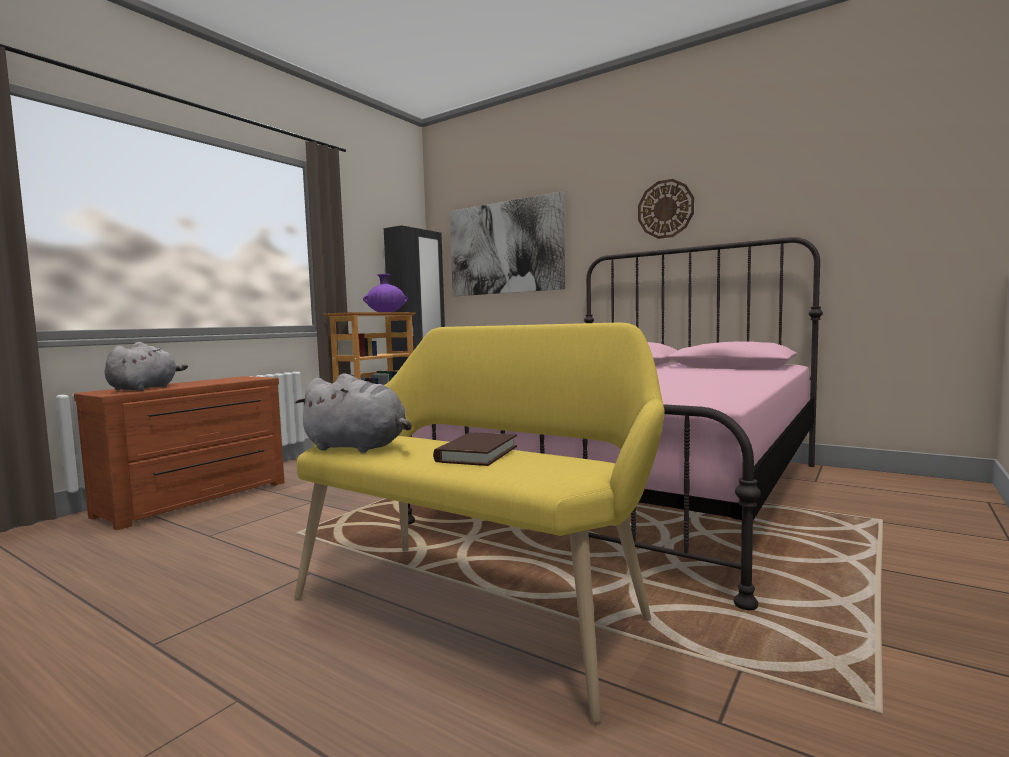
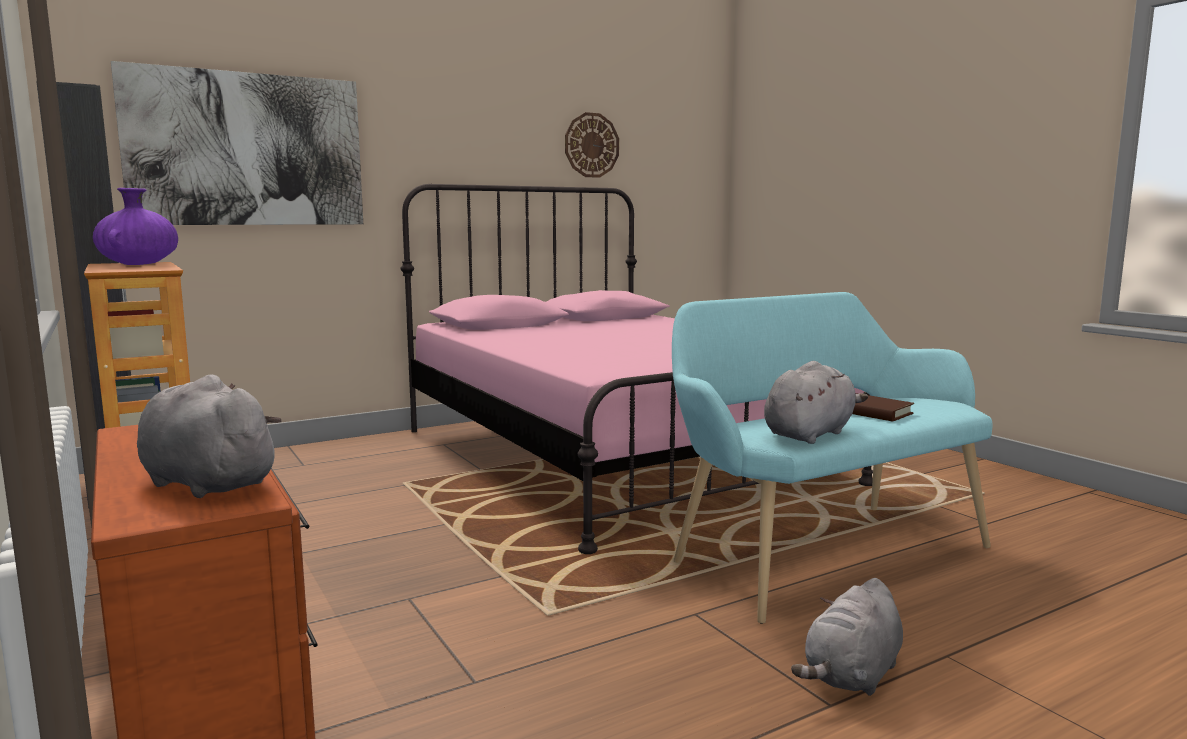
camera: 65 degrees left, 5 degrees up
yellow bench [295,323,665,723] -> turquoise bench [672,292,993,624]
wall clock [638,179,694,239] -> wall clock moved to [565,112,619,178]
none -> grey plush toy [791,578,903,696]

